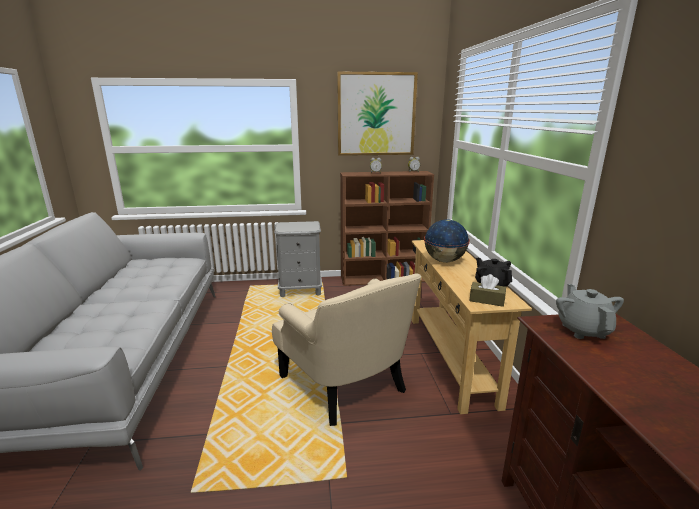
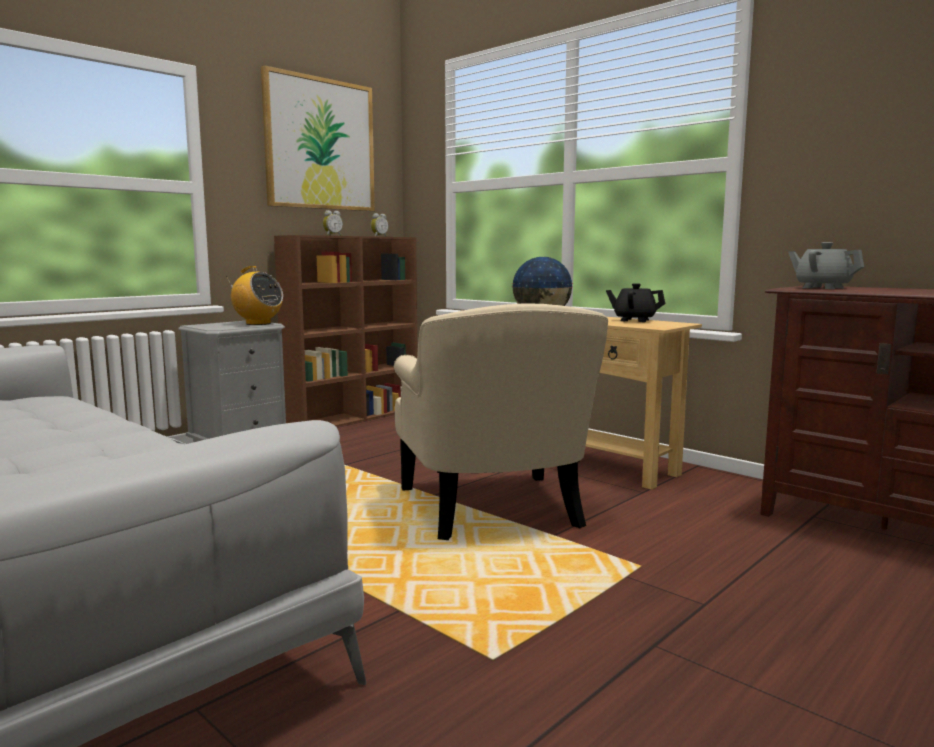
camera: 40 degrees left, 10 degrees down
beige armchair [272,273,422,426] -> beige armchair turned 60 degrees clockwise [394,303,608,540]
brown tissue box [470,274,506,307] -> none
none -> radio [226,266,283,325]

